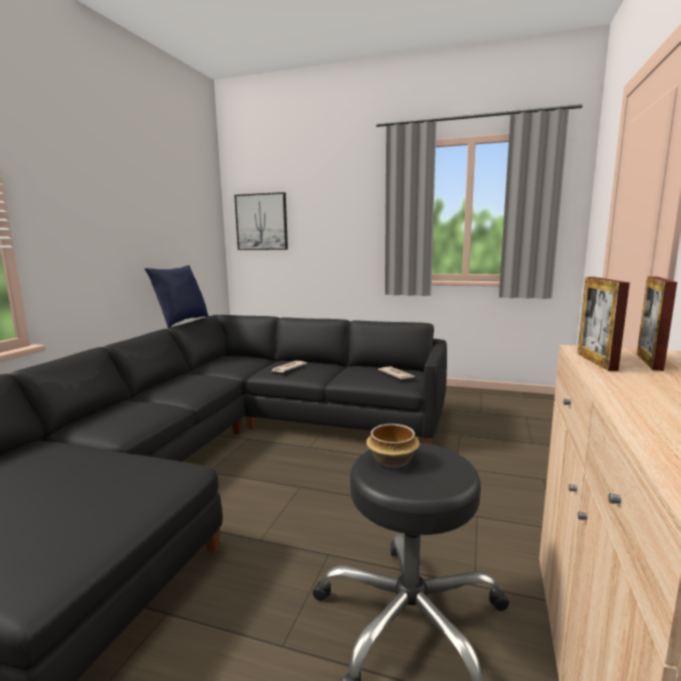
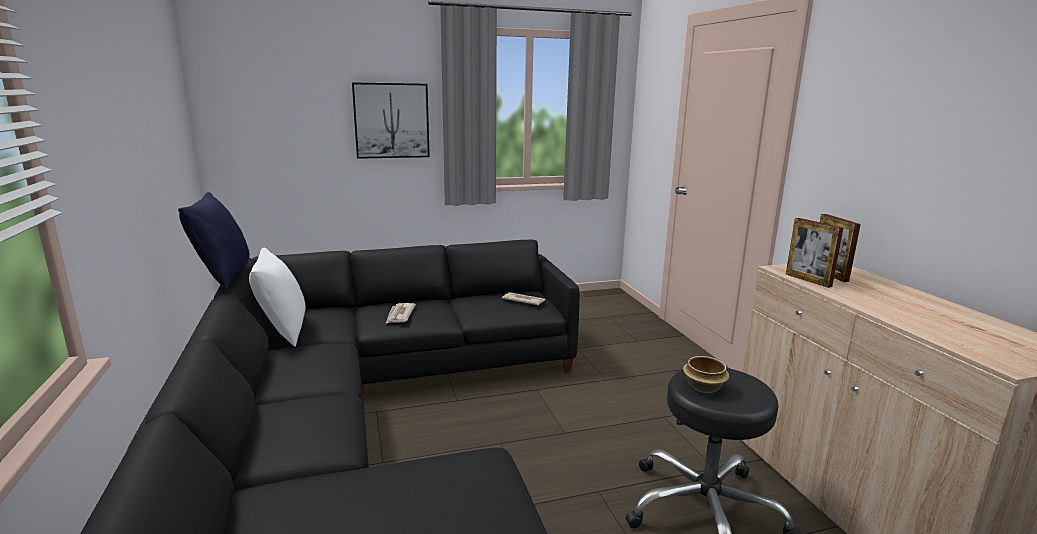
camera: 35 degrees left, 5 degrees up
picture [234,192,288,250] -> picture moved to [352,82,430,159]
none -> white pillow [249,247,306,347]

